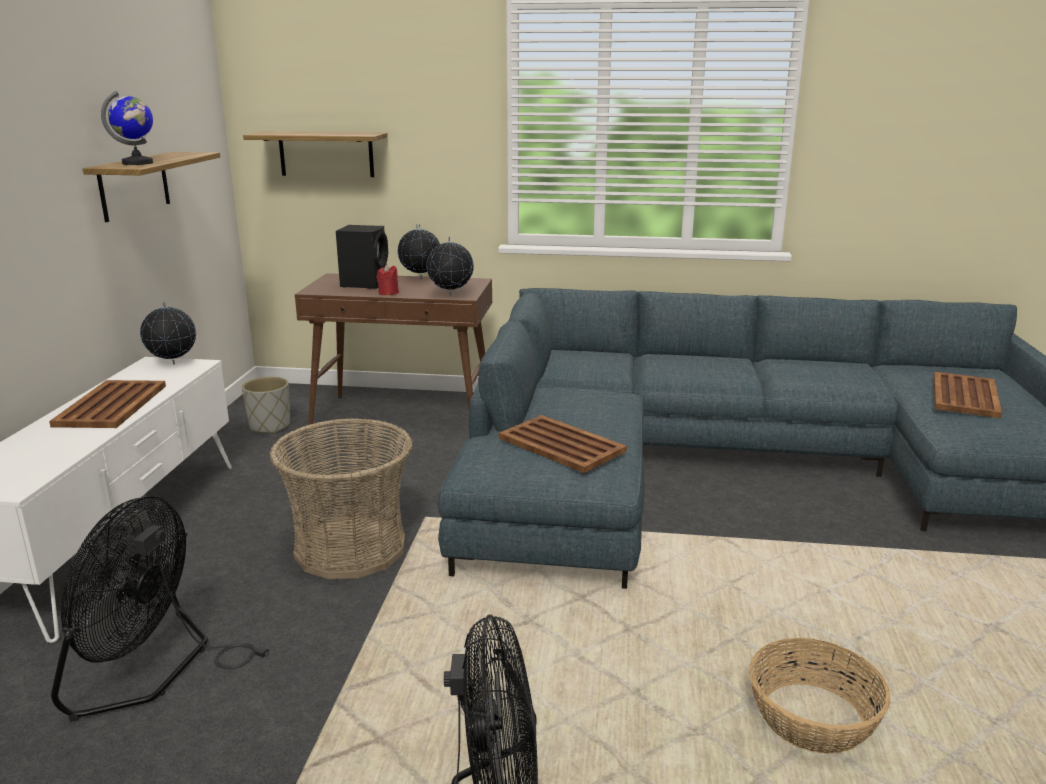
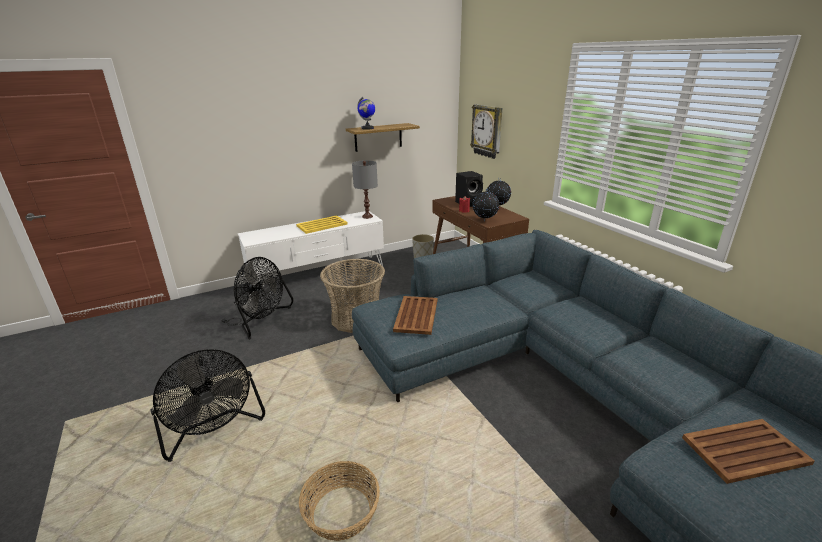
camera: 55 degrees right, 5 degrees up
brown tray [49,380,166,428] -> yellow tray [296,215,348,234]
black fan [51,496,270,722] -> black fan turned 135 degrees clockwise [222,257,293,340]
globe [140,301,196,364] -> grey table lamp [352,160,378,219]
shelf [243,131,388,177] -> wall clock [470,104,502,159]

